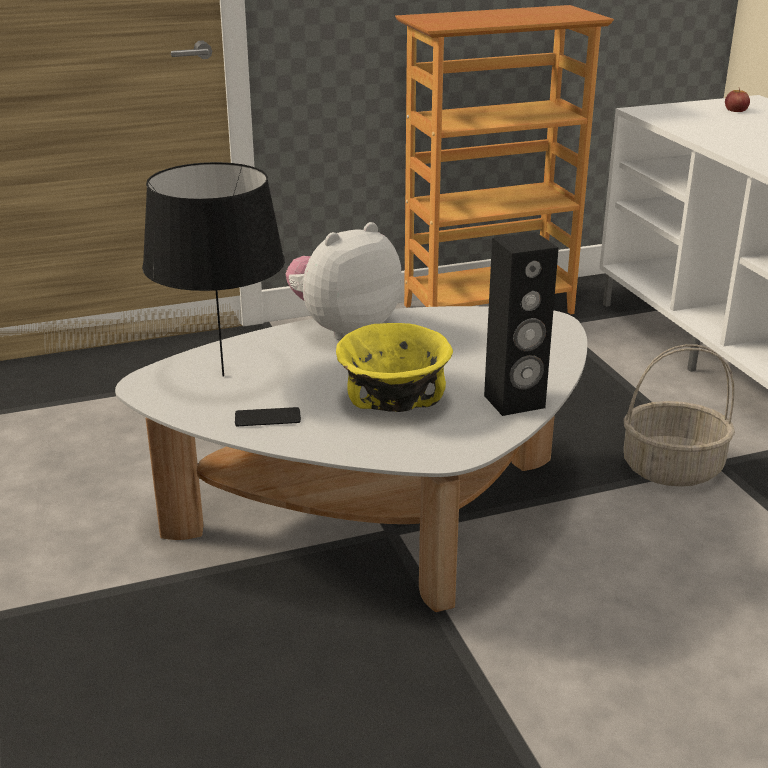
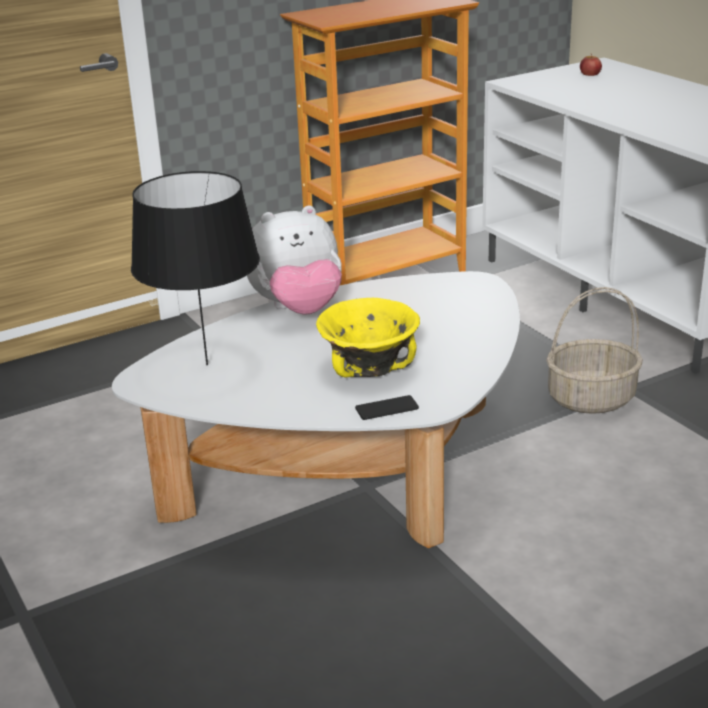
camera: 10 degrees left, 0 degrees up
phone [235,407,301,426] -> phone moved to [355,395,419,420]
plush toy [285,222,402,341] -> plush toy turned 150 degrees counterclockwise [247,206,342,315]
black speaker [484,232,559,416] -> none

